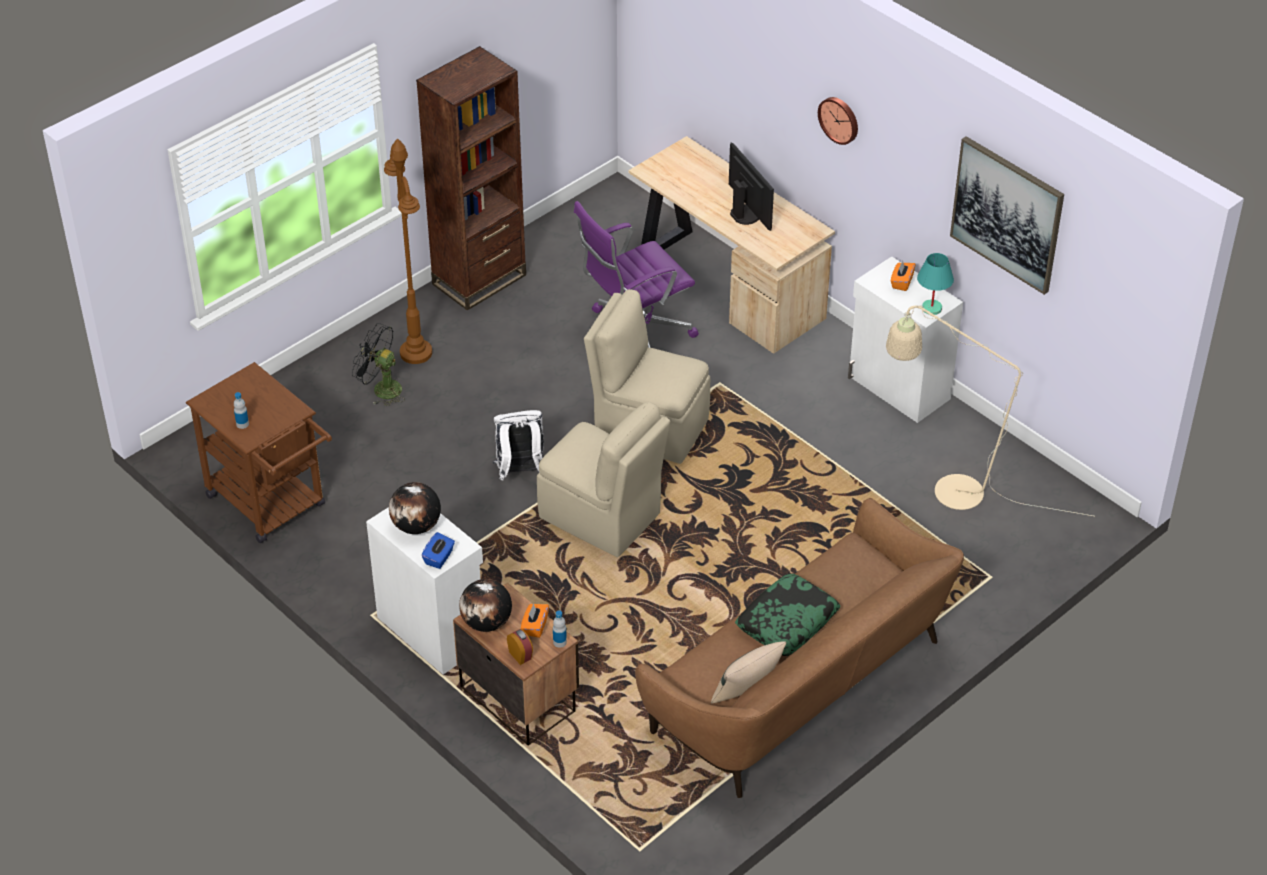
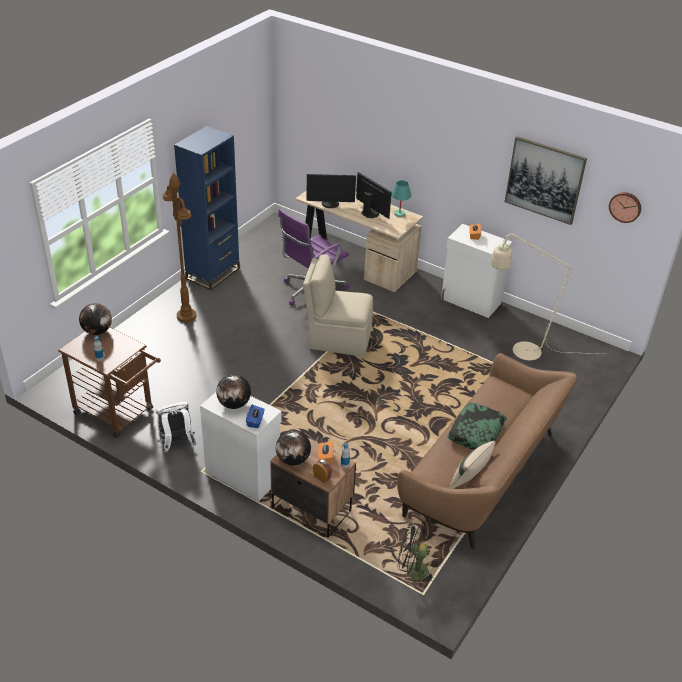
camera: 15 degrees left, 5 degrees down
black fan [352,323,405,406] -> black fan moved to [398,523,435,586]
brown bookcase [416,46,526,310] -> blue bookcase [174,126,240,290]
white backpack [493,410,544,481] -> white backpack moved to [156,402,196,452]
beige chair [537,402,671,557] -> none
wall clock [818,97,858,145] -> wall clock moved to [609,192,641,223]
turquoise table lamp [917,253,954,315] -> turquoise table lamp moved to [391,180,411,217]
none -> globe [79,303,112,335]
none -> monitor [306,174,356,208]

